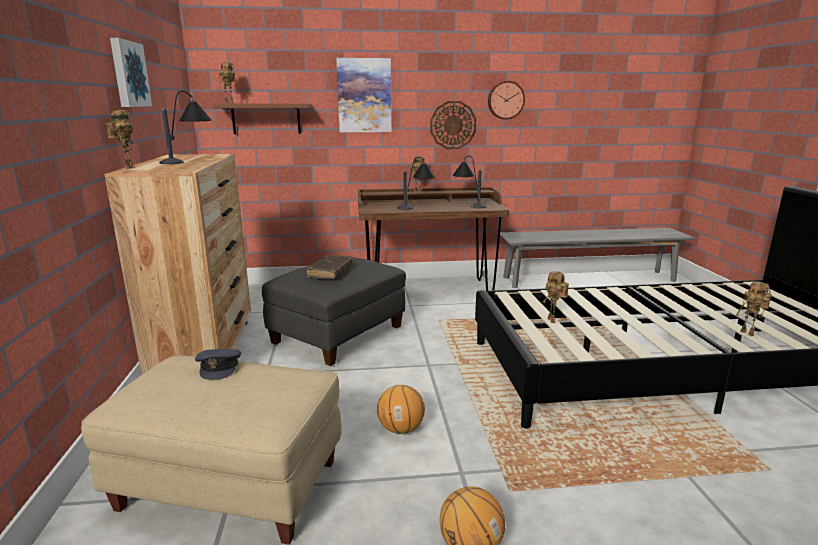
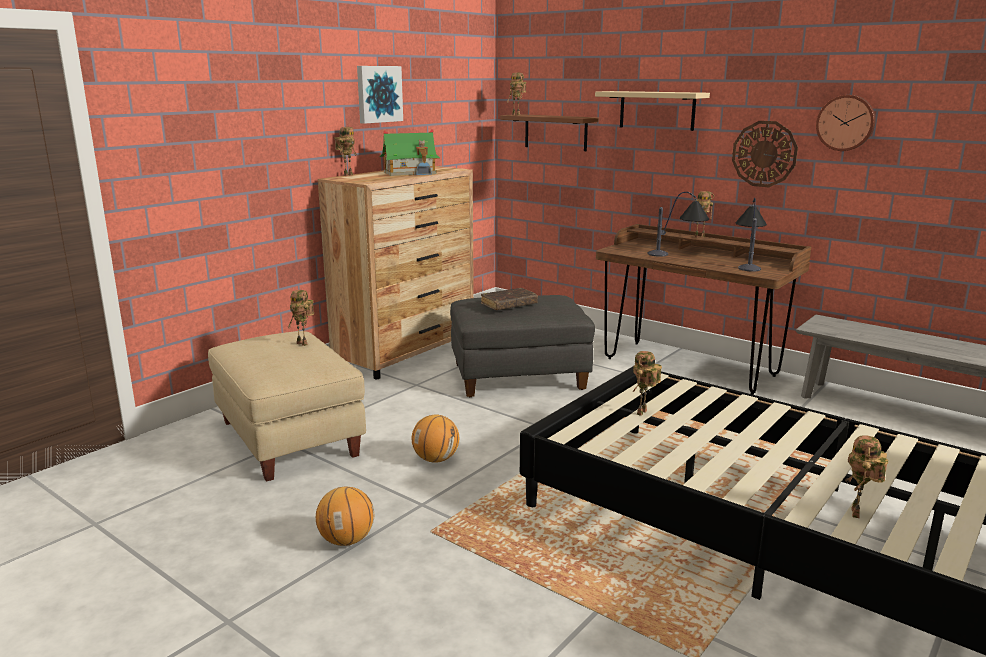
camera: 45 degrees right, 0 degrees up
table lamp [159,91,211,164] -> toy house [379,129,440,176]
grey cap [195,349,241,379] -> toy robot [288,290,314,346]
picture [336,58,391,132] -> beige shelf [595,91,710,131]

